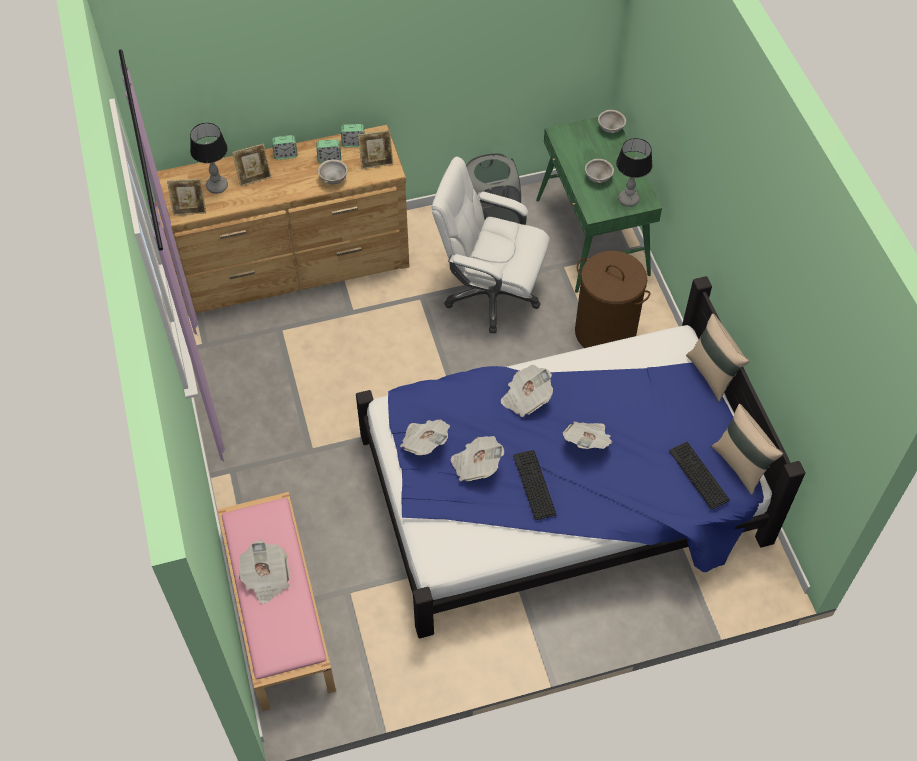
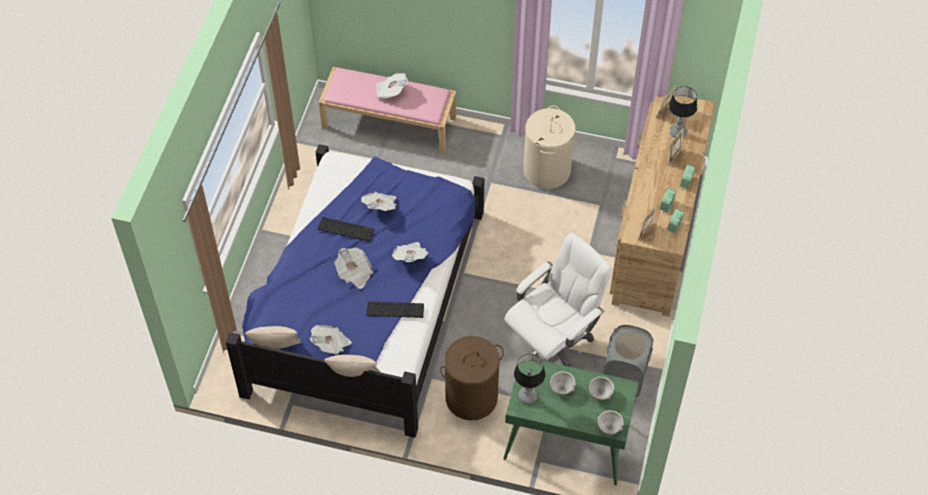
camera: 120 degrees right, 0 degrees up
grey bowl [318,159,348,184] -> grey bowl moved to [589,377,614,400]
newspaper [400,419,450,455] -> newspaper moved to [310,325,352,355]
keyboard [669,442,730,510] -> keyboard moved to [366,302,424,318]
none -> beige laundry basket [524,105,576,189]

